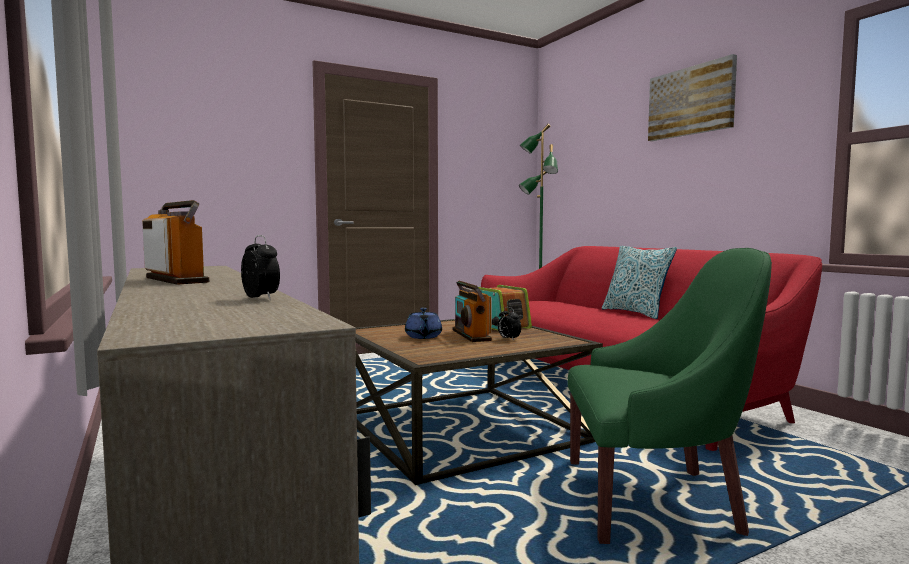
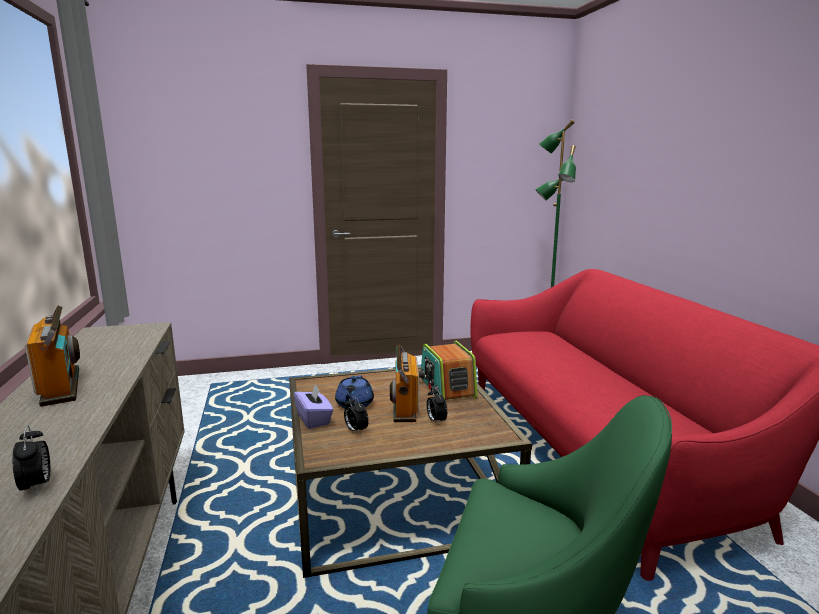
camera: 15 degrees right, 10 degrees up
pillow [602,246,677,319] -> none
picture [648,54,737,141] -> none
none -> purple tissue box [294,385,333,429]
none -> alarm clock [344,396,369,435]

